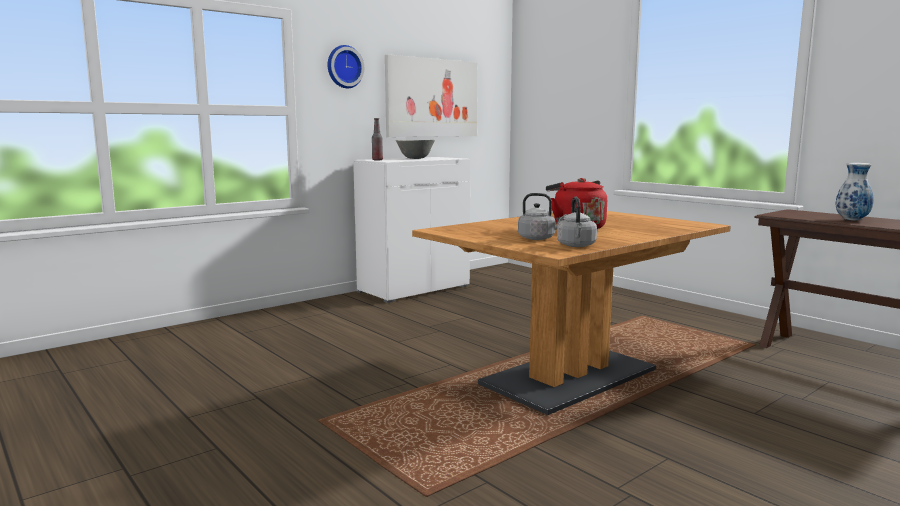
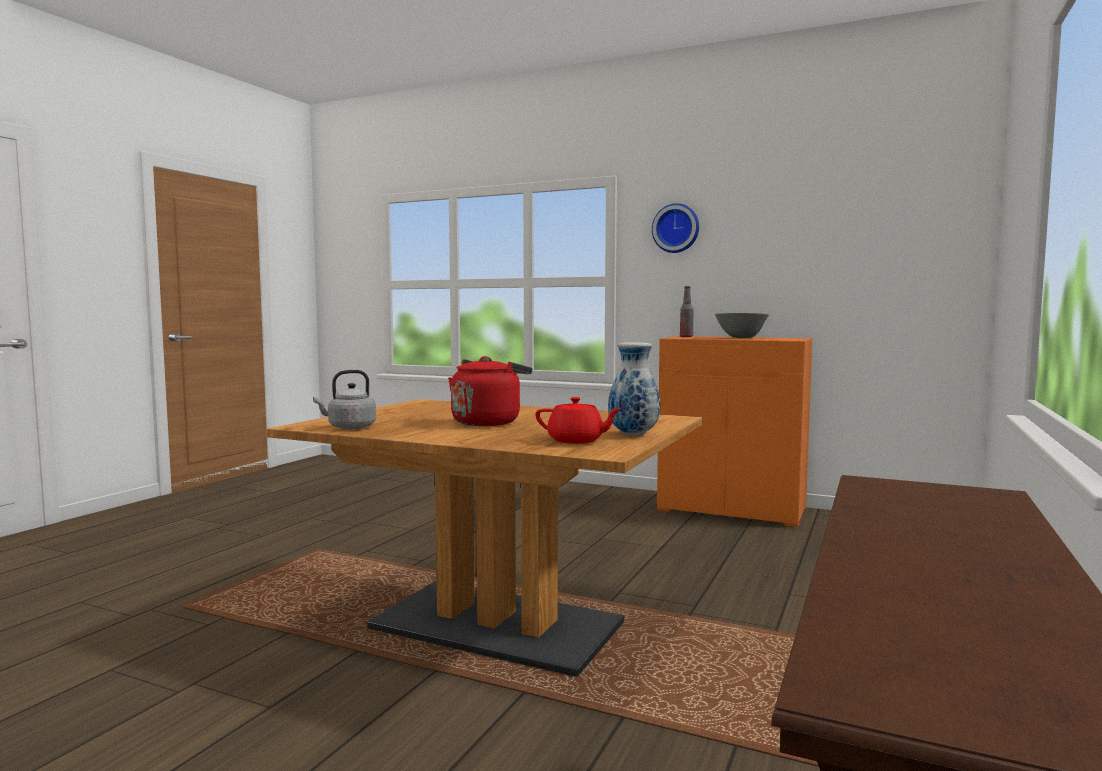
camera: 65 degrees right, 5 degrees down
white cabinet [353,157,470,303] -> orange cabinet [657,336,812,527]
picture [385,55,478,137] -> none
grey kettle [518,193,567,240] -> none
vase [835,163,874,221] -> vase moved to [608,342,660,436]
none -> red teapot [535,397,622,444]

